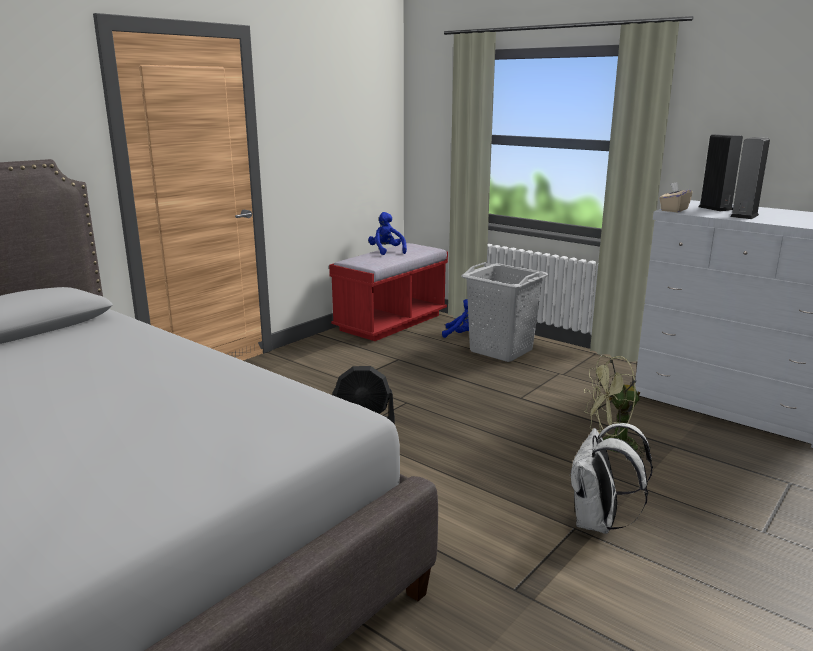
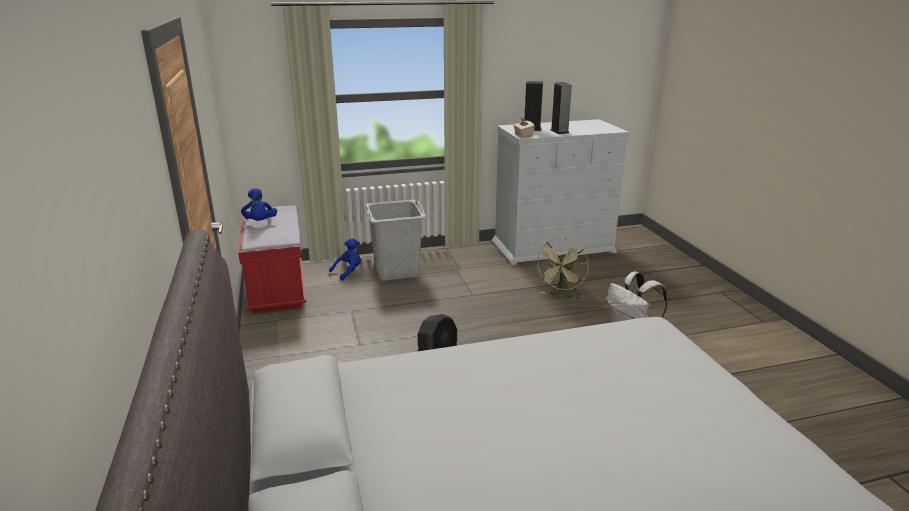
camera: 55 degrees left, 5 degrees up
blue plush toy [368,212,407,255] -> blue plush toy turned 120 degrees counterclockwise [241,188,277,221]

